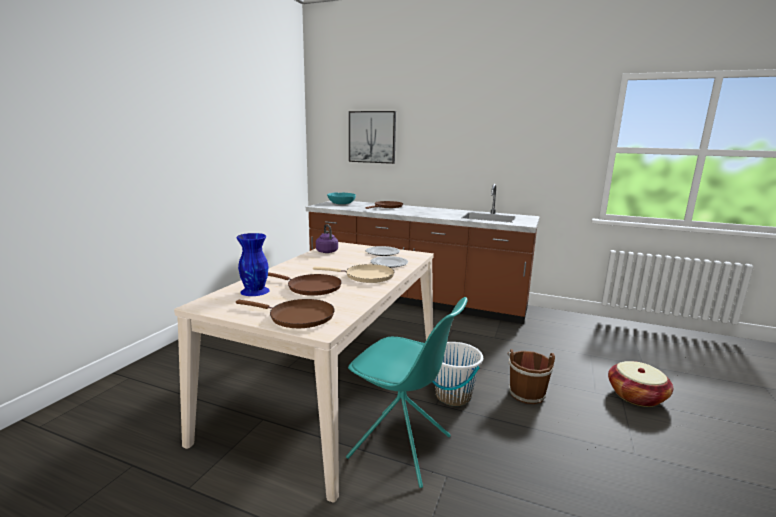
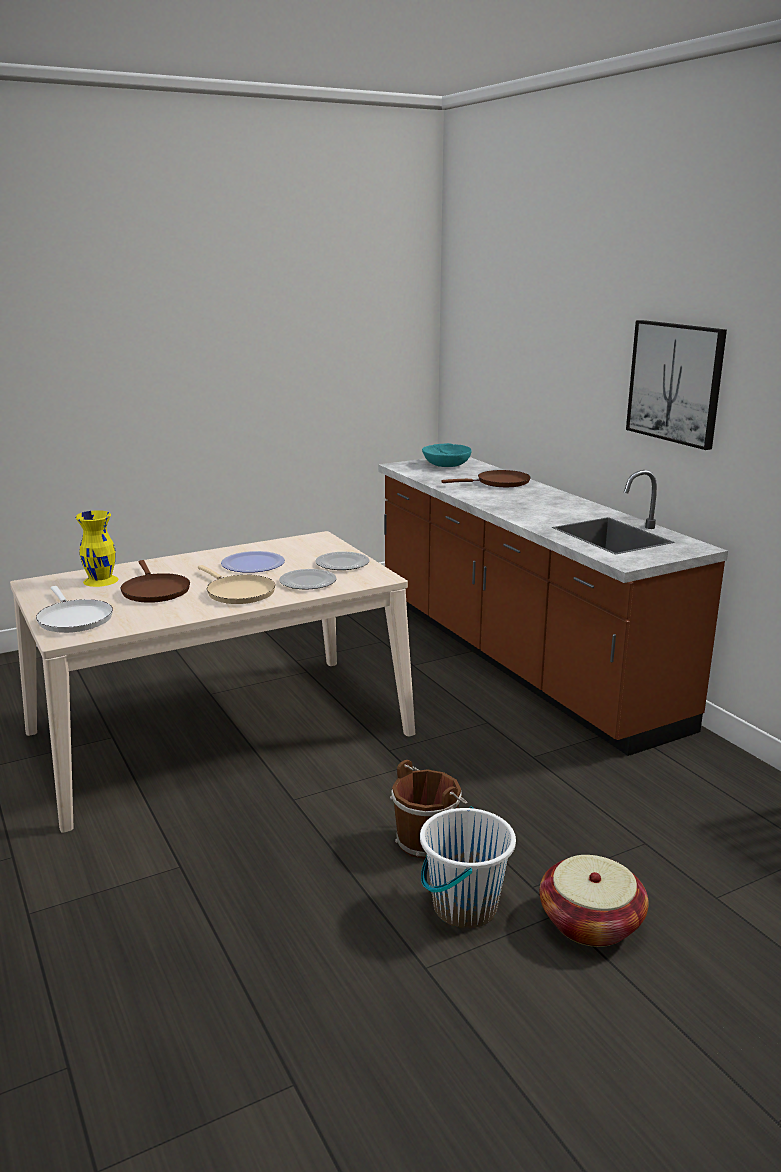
camera: 40 degrees right, 5 degrees up
blue vase [236,233,270,296] -> yellow vase [75,510,118,587]
brown frying pan [236,299,334,328] -> white frying pan [36,586,113,633]
purple kettle [316,224,338,253] -> none
turquoise chair [346,297,468,488] -> none
picture [349,111,396,164] -> picture moved to [626,320,727,450]
white bucket [432,342,483,406] -> white bucket moved to [420,806,516,928]
none -> plate [221,551,285,573]

